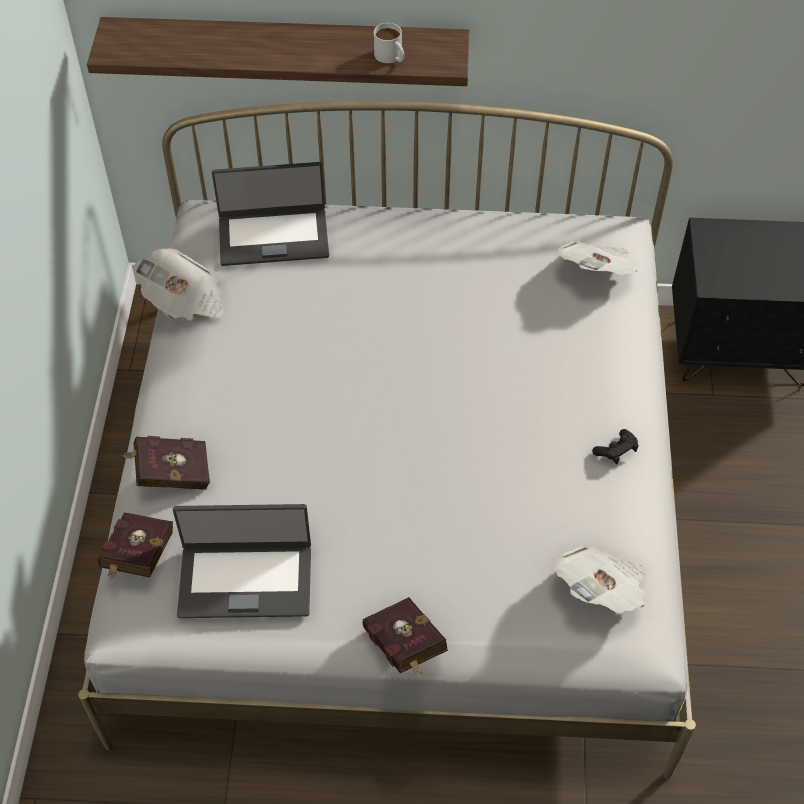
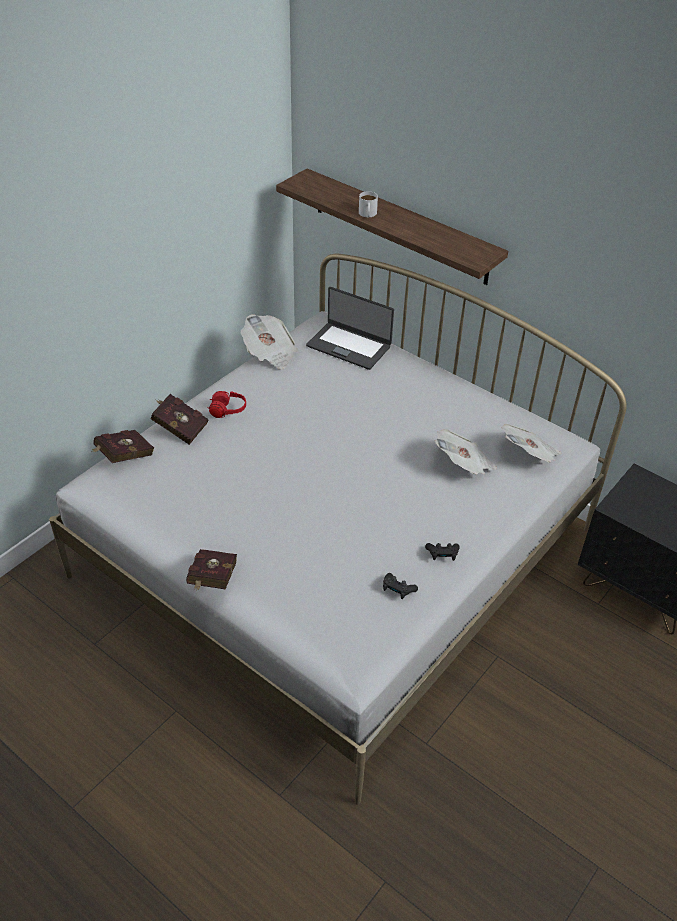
camera: 35 degrees right, 10 degrees down
laptop [173,504,311,618] -> none
white mug [374,23,405,63] -> white mug moved to [359,191,378,217]
newspaper [555,545,647,613] -> newspaper moved to [434,429,497,475]
none -> red headphones [207,391,246,418]
none -> black game controller [383,573,418,599]

